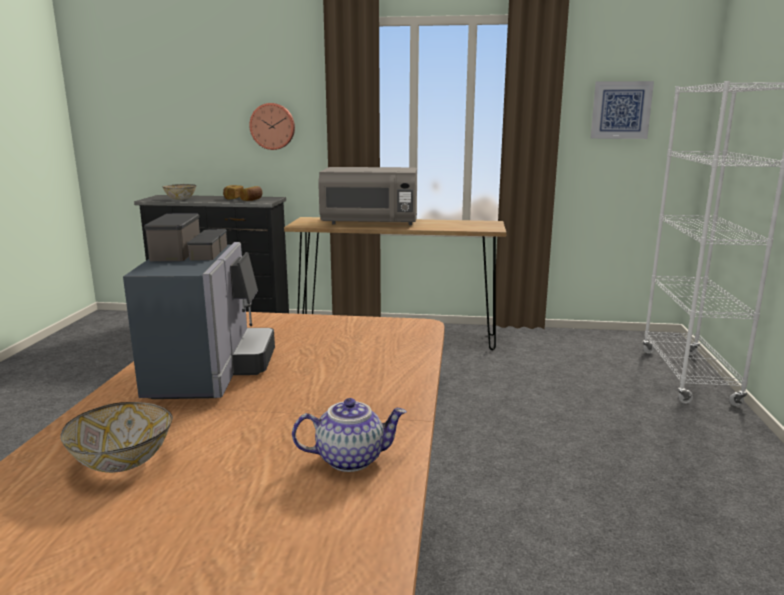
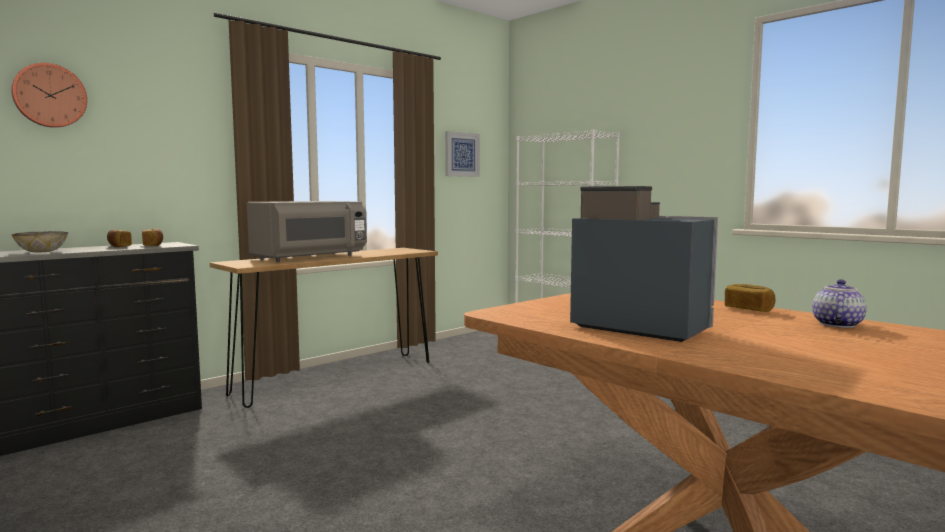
camera: 50 degrees left, 10 degrees down
bowl [60,402,173,473] -> none
wall clock [249,103,295,150] -> wall clock moved to [11,63,87,128]
none -> bread [725,284,776,312]

